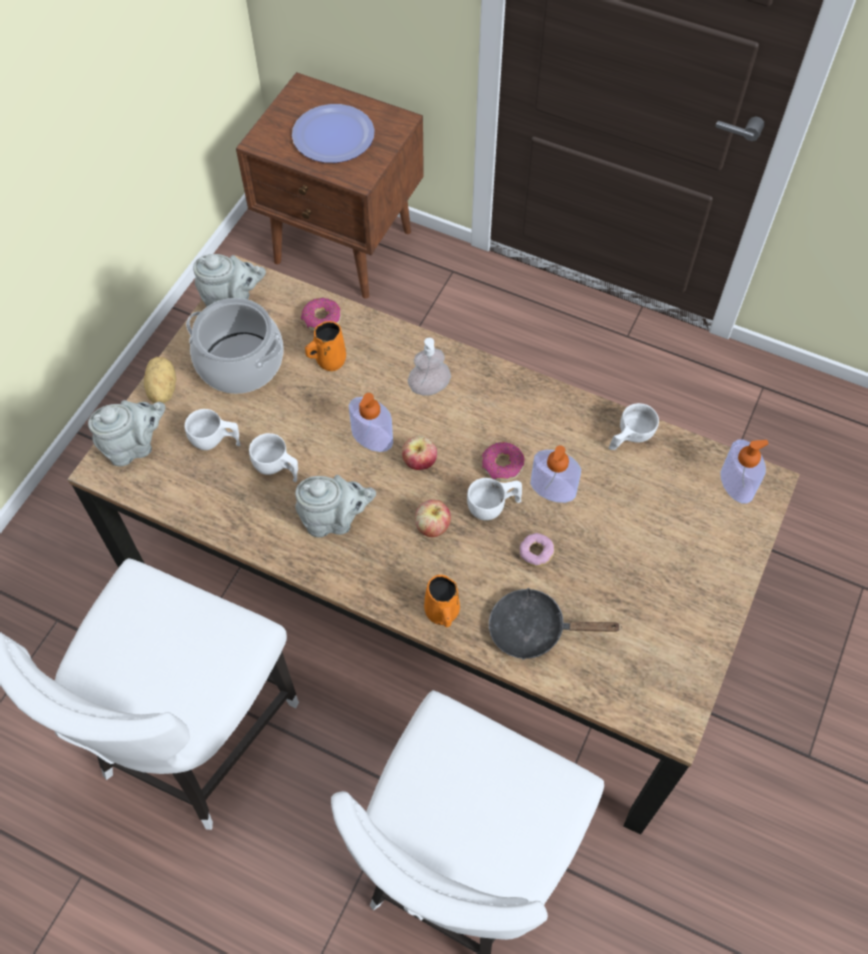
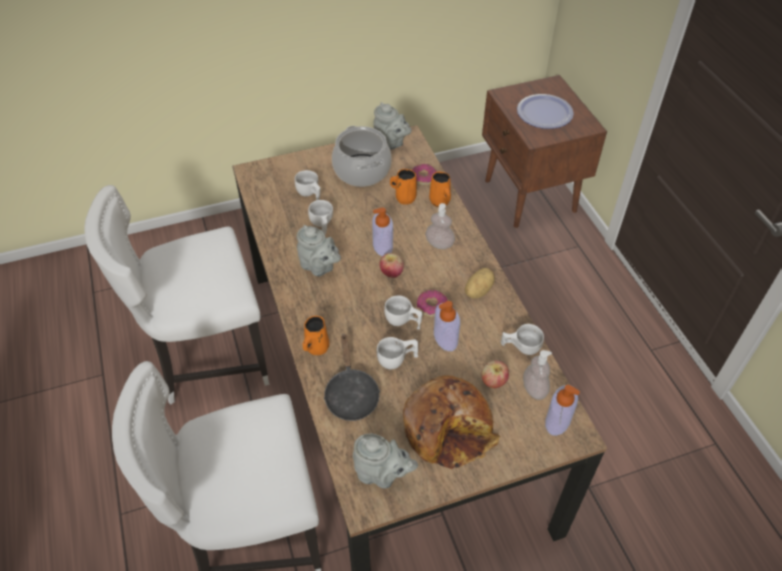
camera: 45 degrees right, 10 degrees down
grey teapot [88,400,165,466] -> grey teapot moved to [353,433,418,489]
potato [144,357,176,403] -> potato moved to [465,268,495,299]
apple [415,500,451,537] -> apple moved to [481,360,509,388]
black frying pan [489,588,622,660] -> black frying pan turned 150 degrees counterclockwise [324,335,380,421]
donut [519,533,555,567] -> white cup [377,337,418,369]
none -> bread [403,375,500,469]
none -> orange mug [429,171,451,207]
none -> soap dispenser [523,350,552,400]

